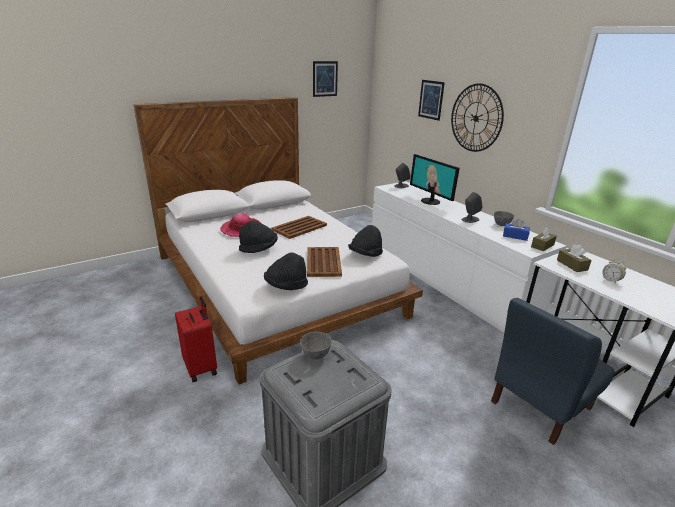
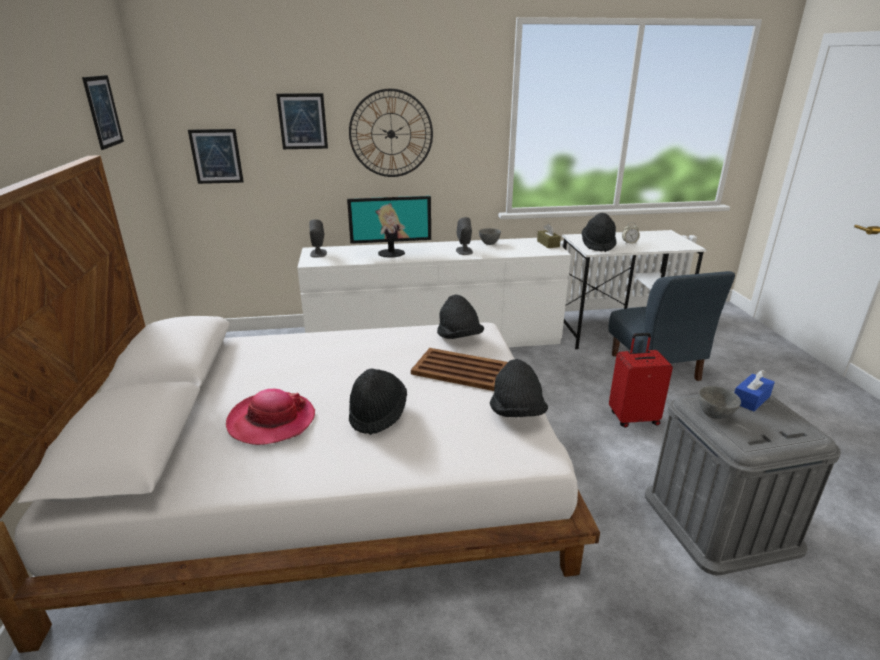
camera: 65 degrees left, 0 degrees up
red suitcase [175,296,217,382] -> red suitcase moved to [609,333,673,428]
brown tray [271,216,327,239] -> none
blue tissue box [503,218,530,241] -> blue tissue box moved to [734,370,775,412]
brown tissue box [557,244,592,272] -> black hat [582,213,617,252]
none -> picture [188,129,244,184]

